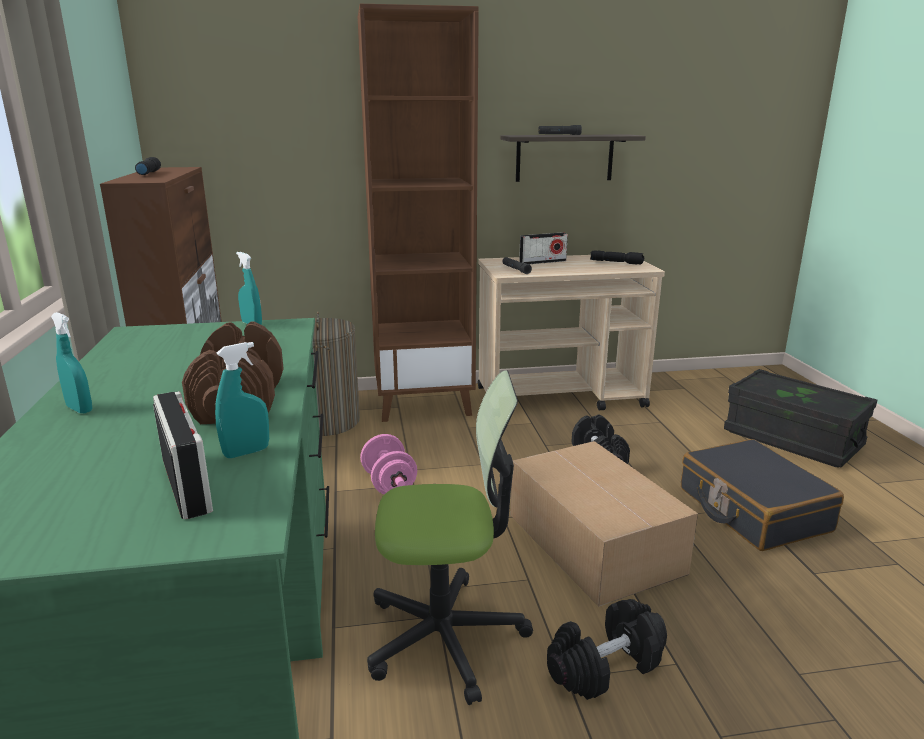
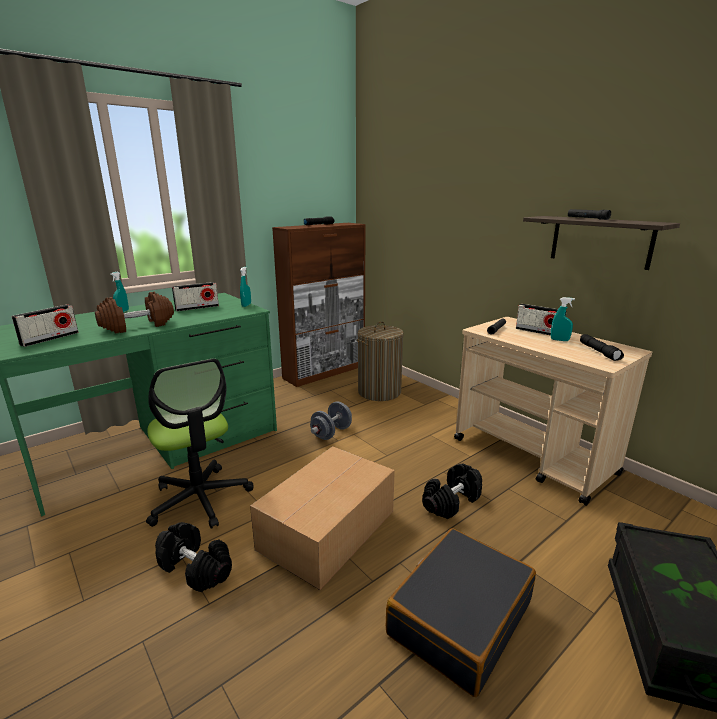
camera: 60 degrees right, 0 degrees up
turquoise spray bottle [215,342,269,458] -> turquoise spray bottle moved to [551,297,575,341]
brown bookcase [358,4,479,422] -> none
pink dumbbell [360,434,417,495] -> grey dumbbell [310,401,352,440]
none -> radio [172,282,219,311]

